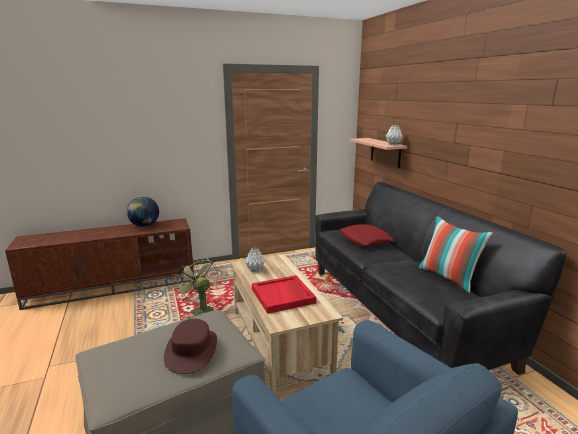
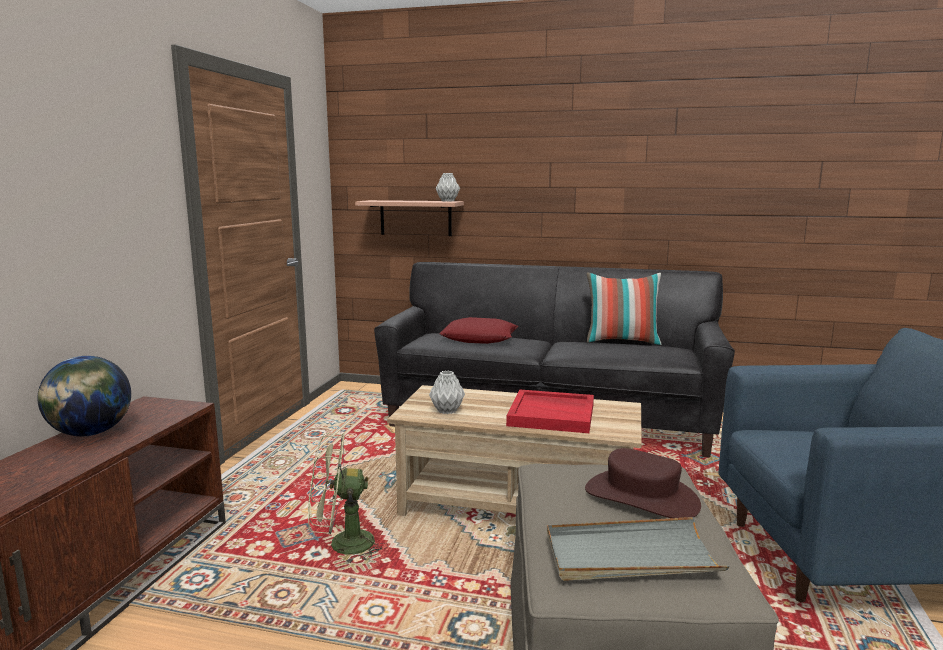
camera: 55 degrees left, 5 degrees down
none -> grey tray [547,517,729,581]

